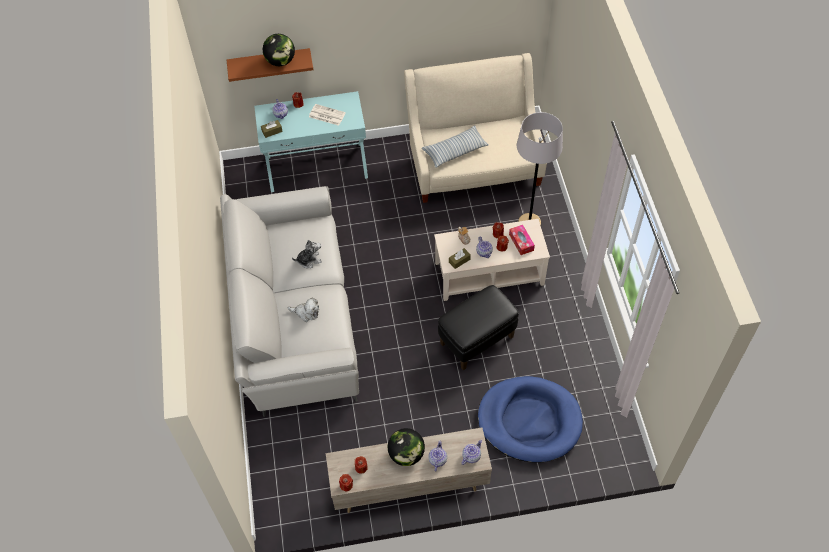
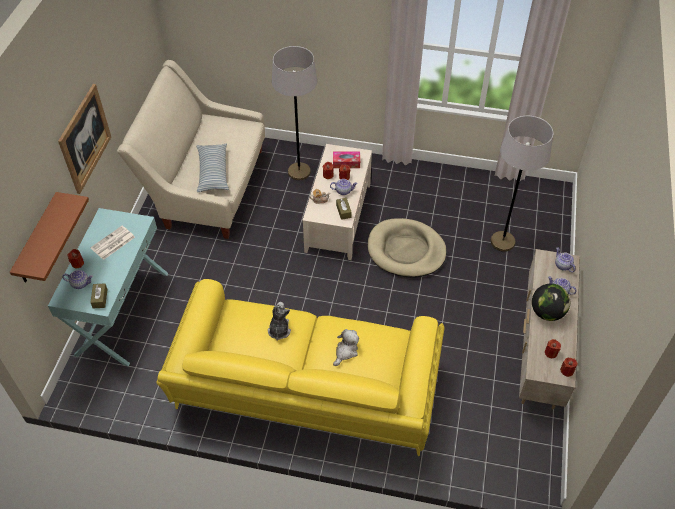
camera: 70 degrees left, 5 degrees down
grey sofa [220,186,359,417] -> yellow sofa [156,279,444,456]
globe [263,34,295,66] -> none
black ottoman [438,285,519,370] -> beige dog bed [368,218,447,277]
blue dog bed [478,376,583,463] -> grey floor lamp [490,116,553,252]
none -> picture [58,84,111,194]

